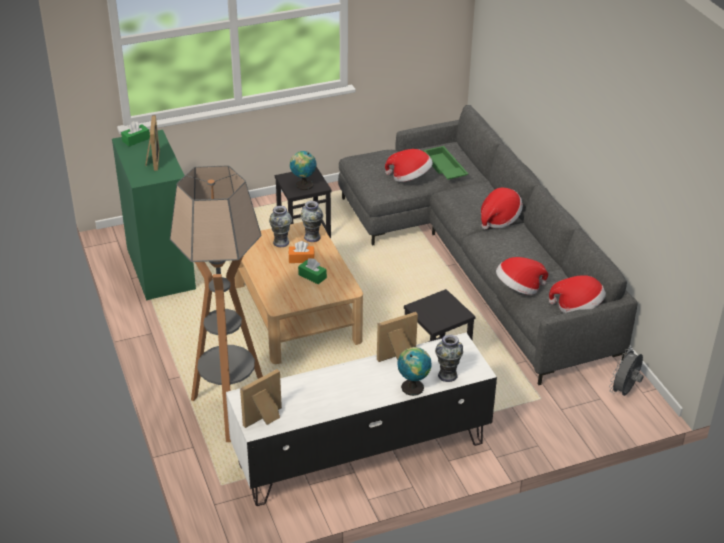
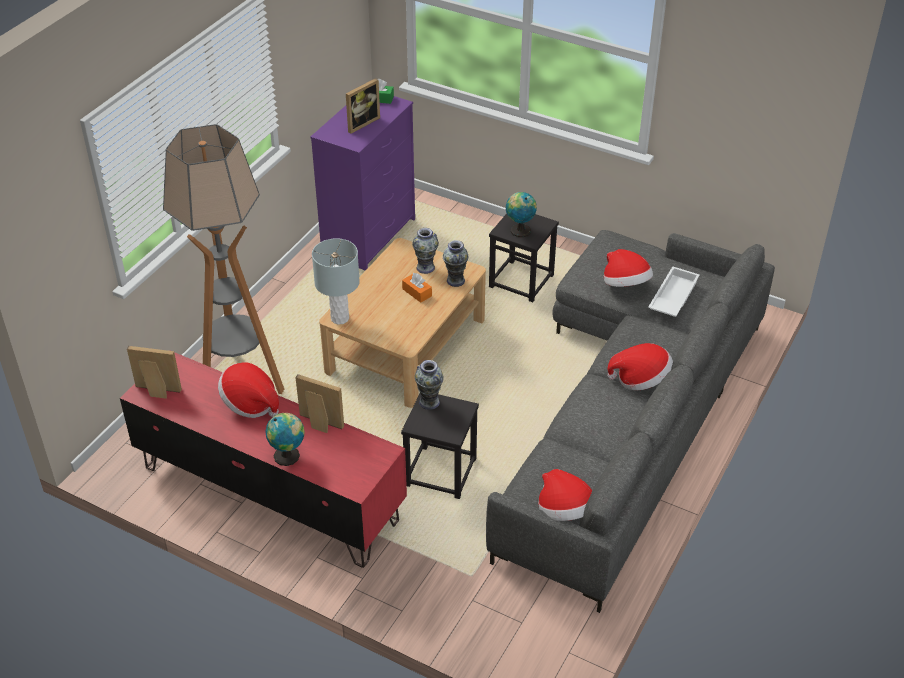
camera: 50 degrees right, 5 degrees up
green dresser [112,130,196,300] -> purple dresser [310,96,415,271]
white tv stand [226,333,497,506] -> red tv stand [120,350,407,568]
green tissue box [298,258,327,284] -> none
green tray [423,146,468,180] -> white tray [648,266,700,317]
vase [435,334,463,382] -> vase moved to [415,360,444,410]
hat [496,257,548,295] -> hat moved to [218,362,279,418]
grey fan [609,347,643,396] -> none
none -> grey table lamp [312,238,360,325]

